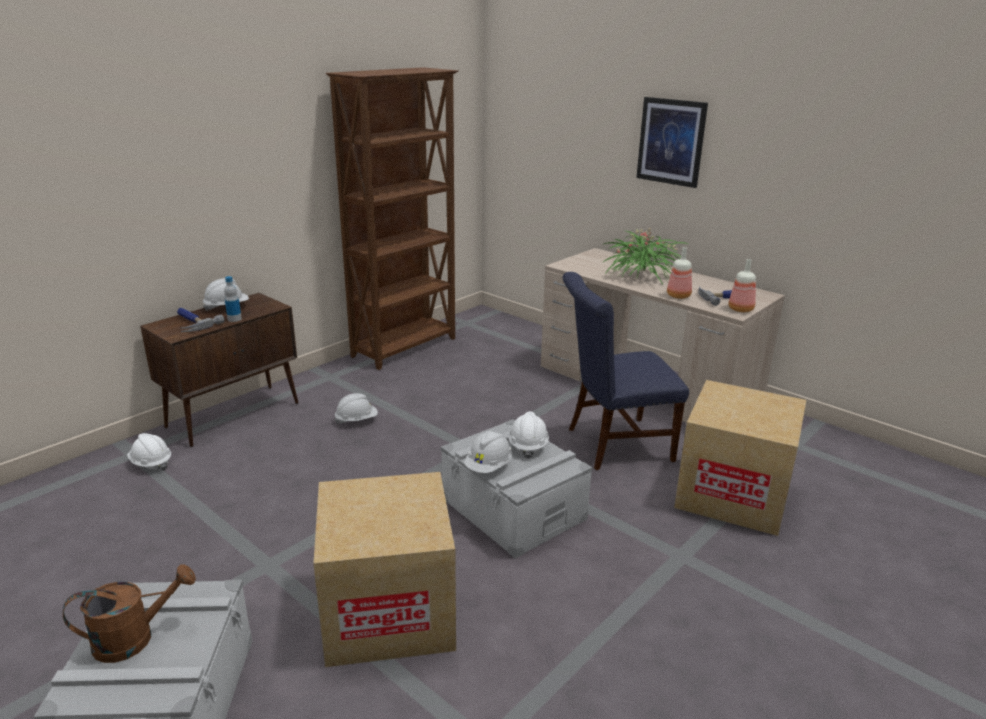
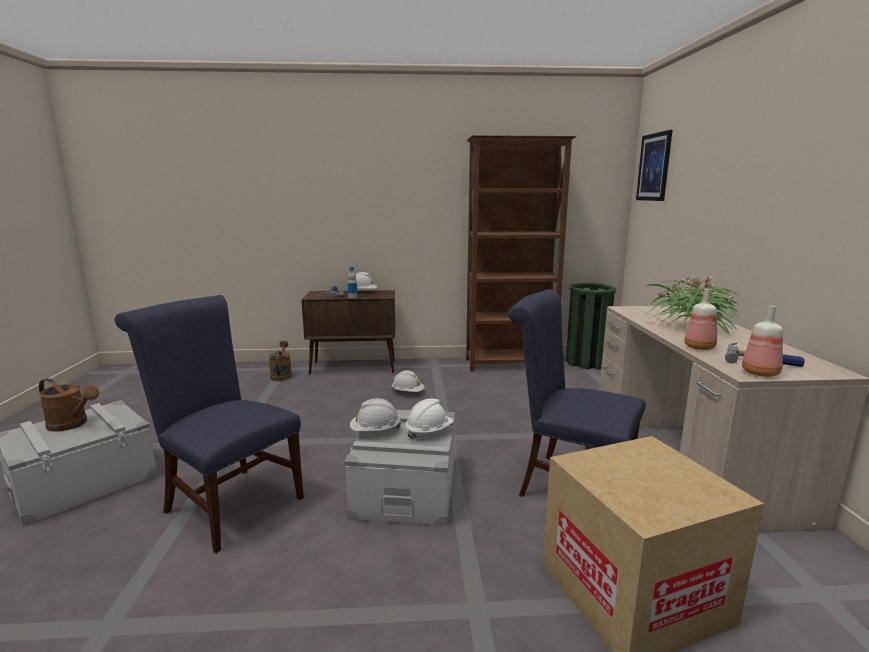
camera: 45 degrees right, 10 degrees down
white hard hat [127,433,171,471] -> brown watering can [269,341,292,381]
cardboard box [313,472,456,667] -> blue chair [114,295,304,553]
picture [636,97,708,188] -> picture moved to [636,130,672,201]
none -> green trash can [566,283,616,369]

